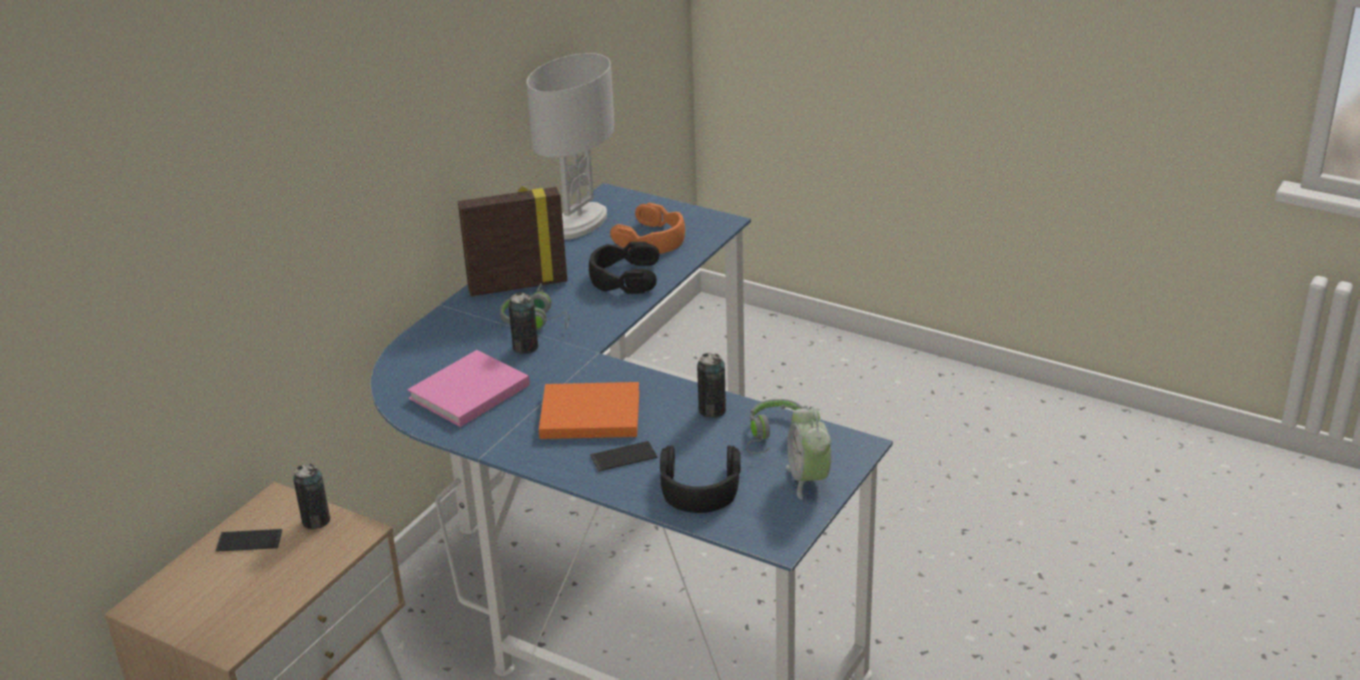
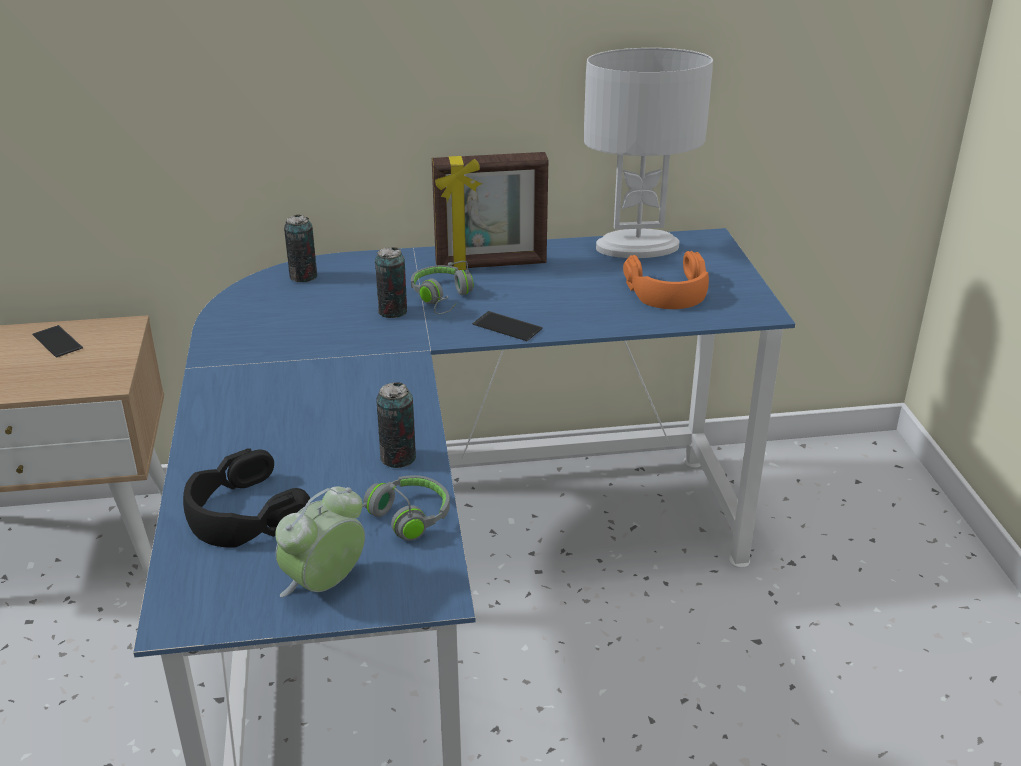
camera: 50 degrees right, 0 degrees up
can [293,464,330,529] -> can moved to [284,215,318,282]
pink book [407,350,530,427] -> none
picture frame [458,186,567,296] -> picture frame turned 135 degrees clockwise [432,152,548,270]
orange book [539,382,640,439] -> none
black headphones [589,242,659,294] -> none
phone [590,441,658,472] -> phone moved to [472,311,543,341]

